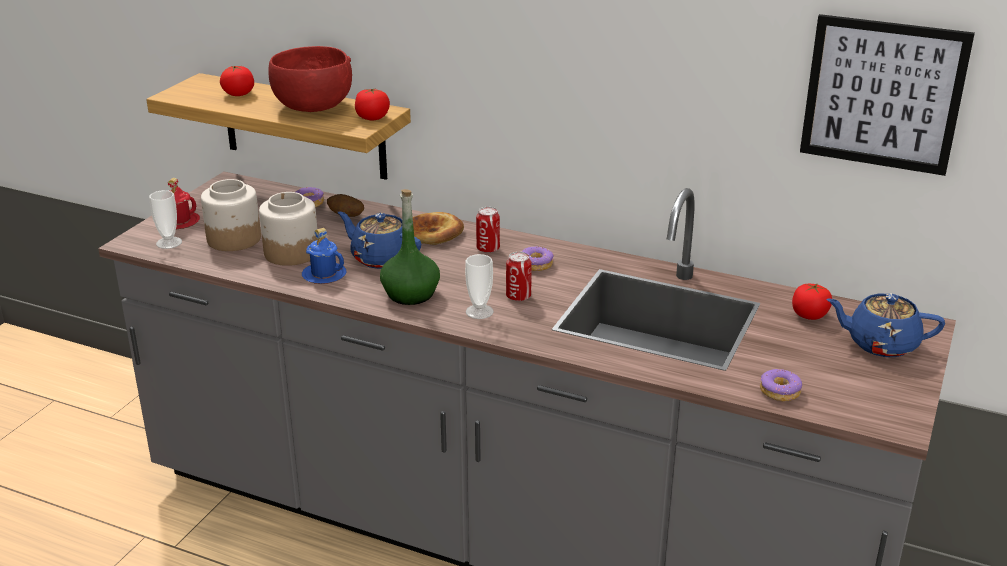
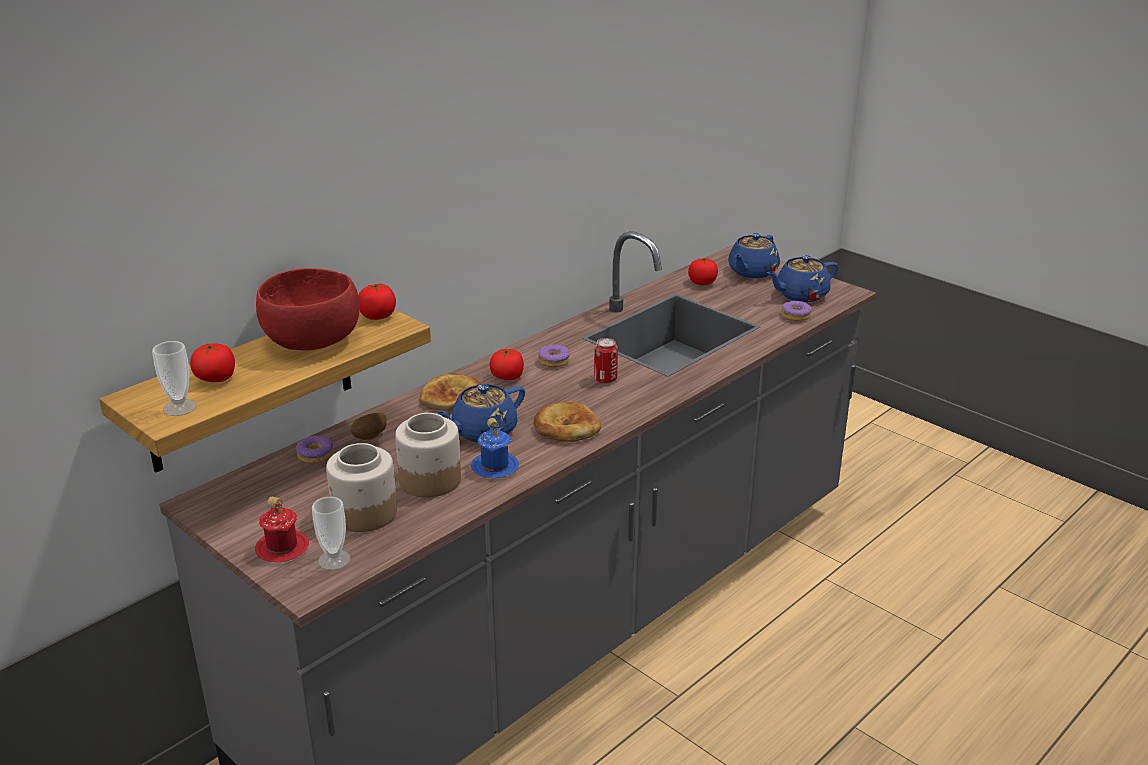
camera: 70 degrees left, 0 degrees up
green bottle [380,189,440,305] -> bread [534,402,601,442]
cup [465,254,494,319] -> cup moved to [152,341,197,416]
can [476,207,500,253] -> tomato [490,349,524,380]
picture [800,14,975,176] -> none
none -> blue teapot [767,255,838,302]

